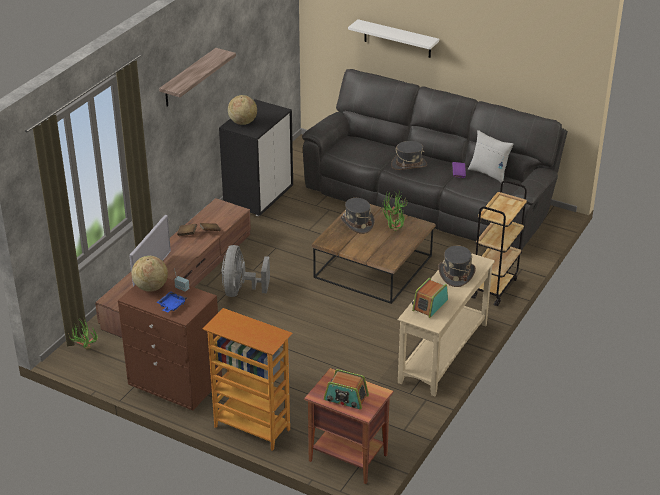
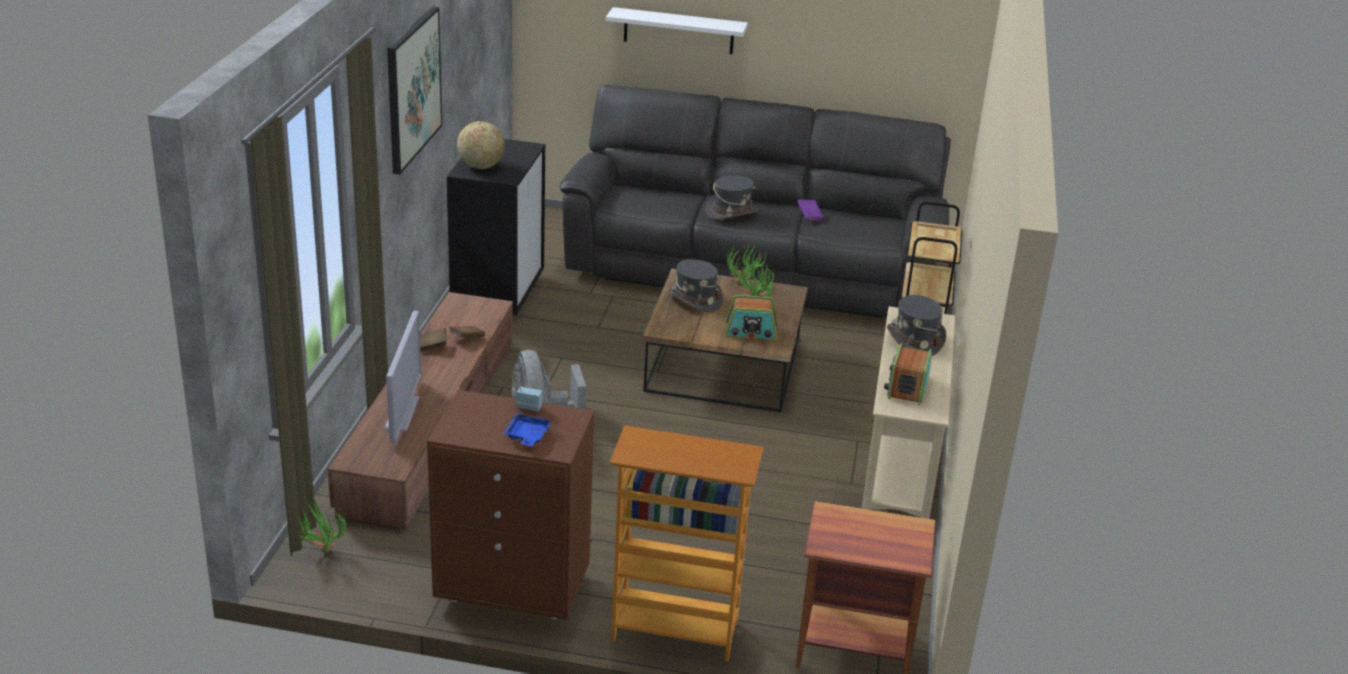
camera: 20 degrees left, 5 degrees down
globe [132,256,168,292] -> none
shelf [159,48,236,106] -> picture [387,6,442,175]
radio [324,369,369,409] -> radio moved to [725,295,777,340]
grey pillow [468,130,513,183] -> none

